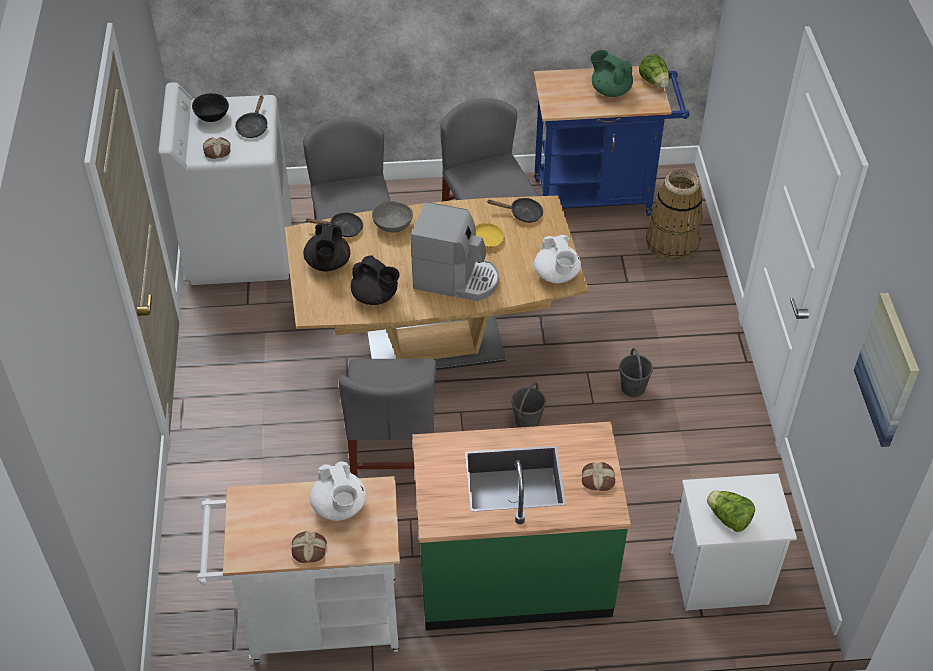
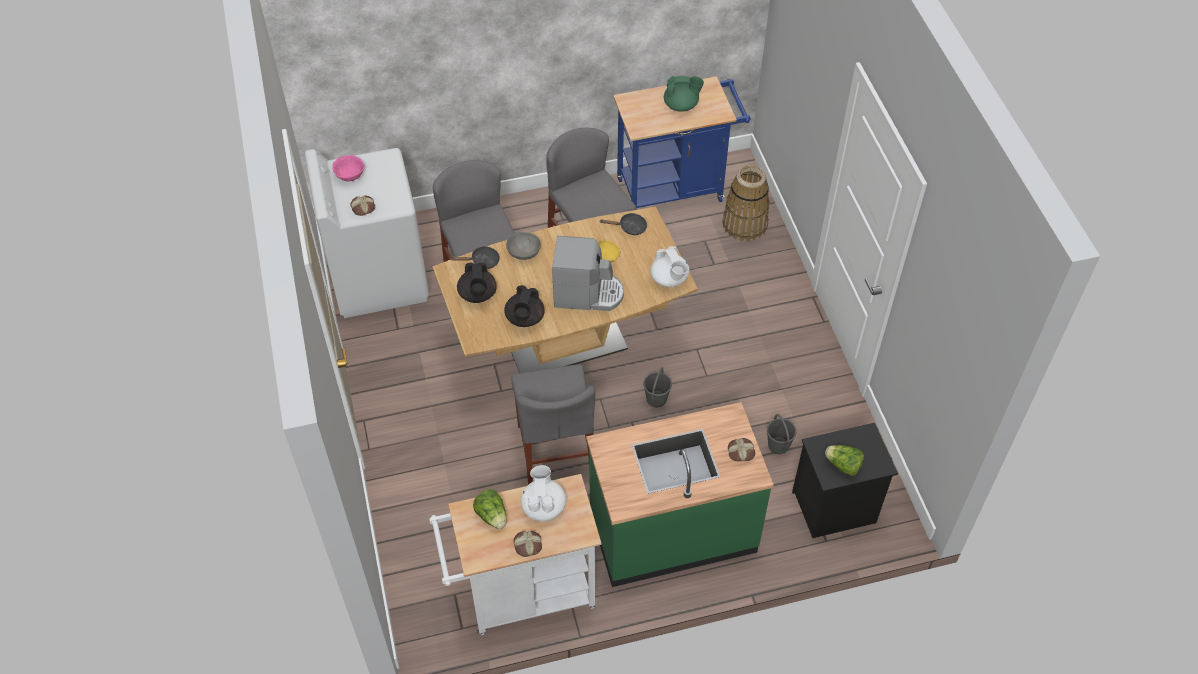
camera: 10 degrees left, 5 degrees up
black bowl [192,93,229,122] -> pink bowl [332,155,365,181]
black frying pan [235,96,268,138] -> none
white teapot [310,461,366,521] -> white teapot turned 150 degrees counterclockwise [521,465,566,521]
black teapot [351,256,400,305] -> black teapot turned 75 degrees clockwise [504,285,544,327]
green teapot [590,50,633,97] -> green teapot turned 150 degrees clockwise [664,76,704,112]
grey bucket [619,348,653,397] -> grey bucket moved to [767,414,797,454]
lettuce [639,54,669,88] -> lettuce moved to [473,489,507,529]
white nightstand [670,474,797,611] -> black nightstand [792,423,898,538]
picture [854,293,920,447] -> none

